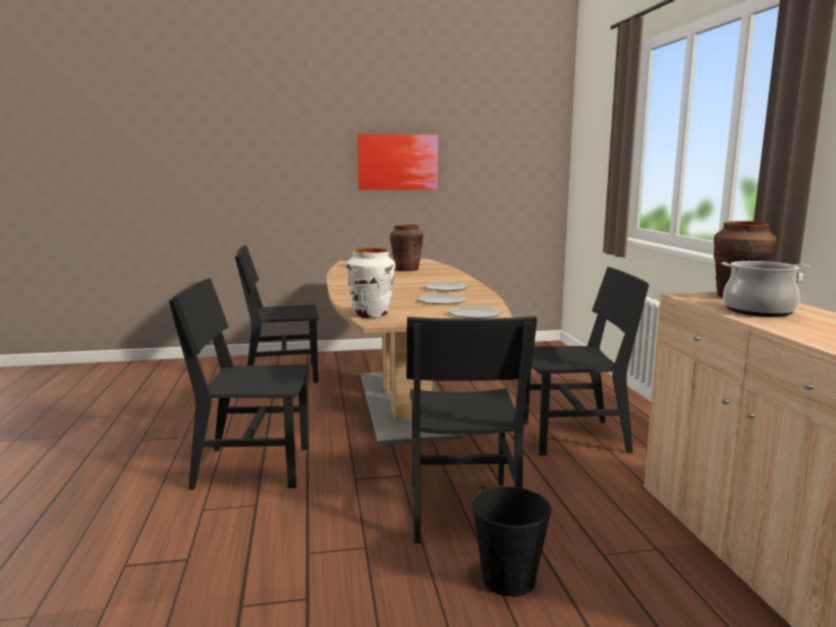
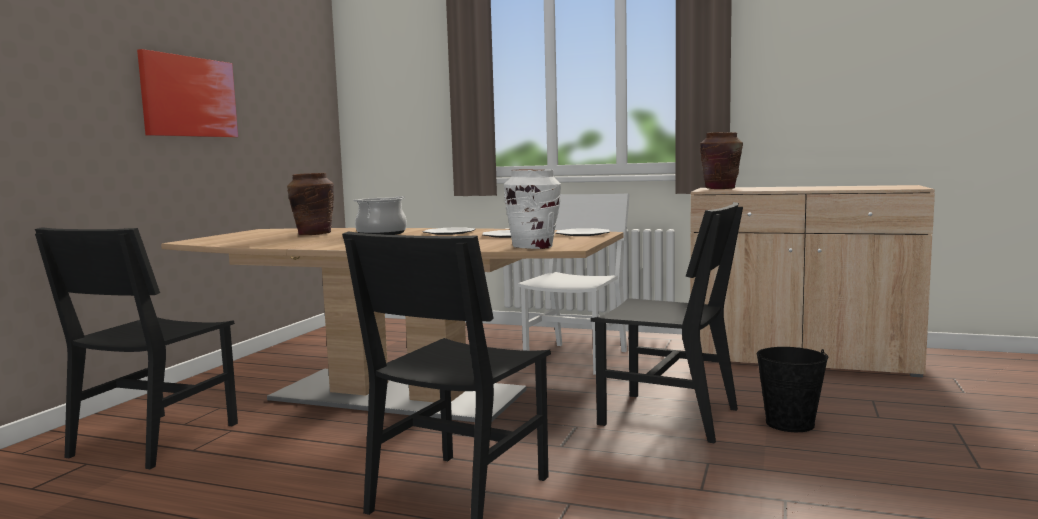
camera: 60 degrees left, 5 degrees down
black chair [524,267,649,456] -> white chair [518,194,630,375]
cooking pot [721,261,809,317] -> cooking pot moved to [353,196,407,235]

